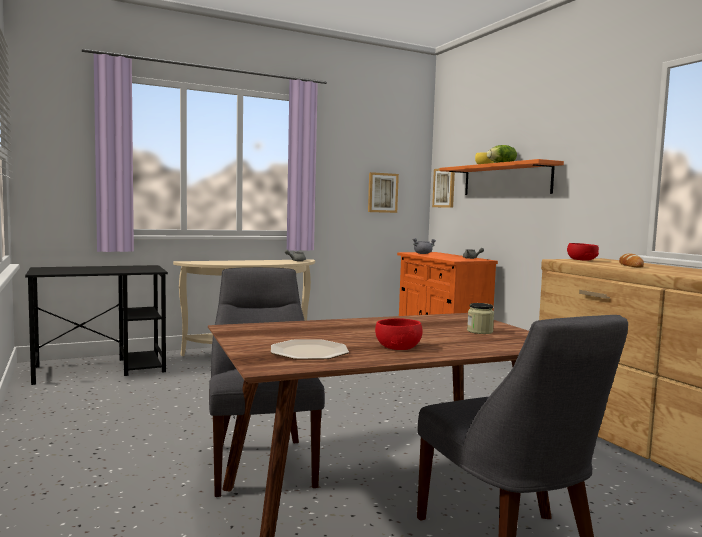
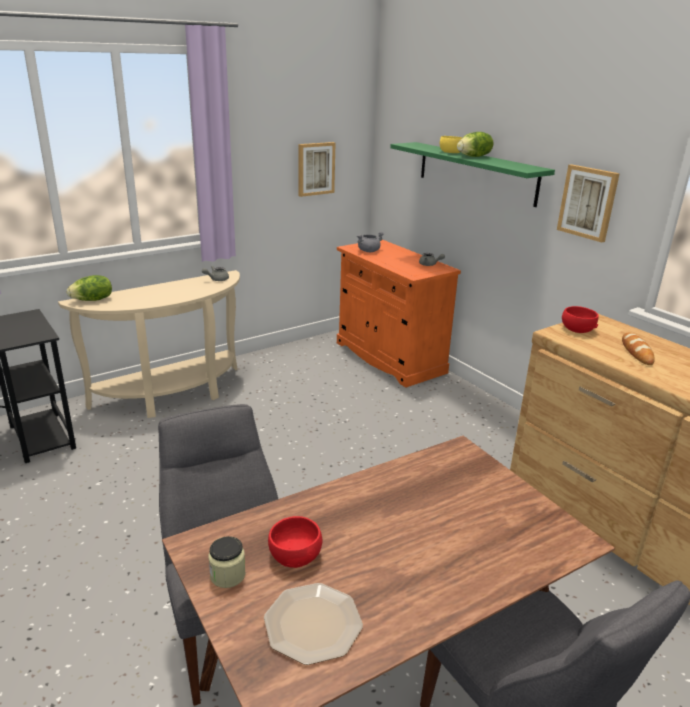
camera: 10 degrees left, 20 degrees up
red bowl [375,318,423,350] -> red bowl moved to [268,516,322,568]
picture [432,169,455,208] -> picture moved to [557,164,620,242]
orange shelf [439,159,564,195] -> green shelf [390,142,555,207]
jar [467,303,494,334] -> jar moved to [208,536,246,588]
none -> lettuce [67,275,112,301]

